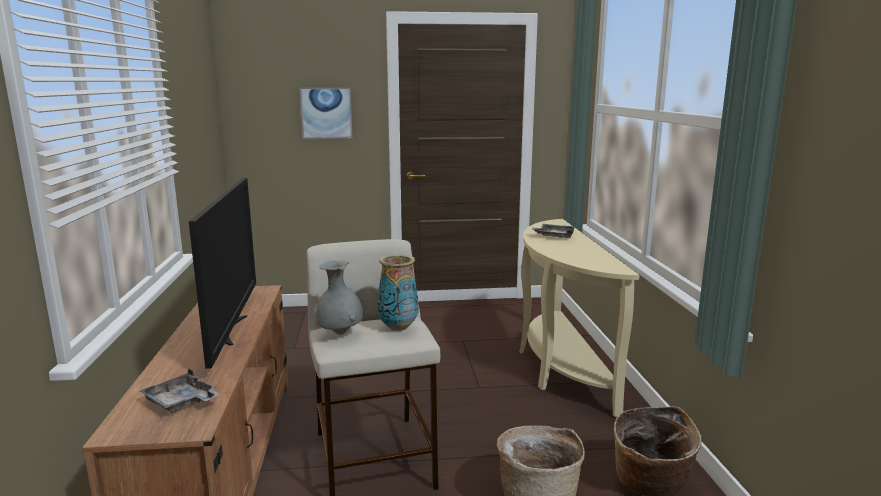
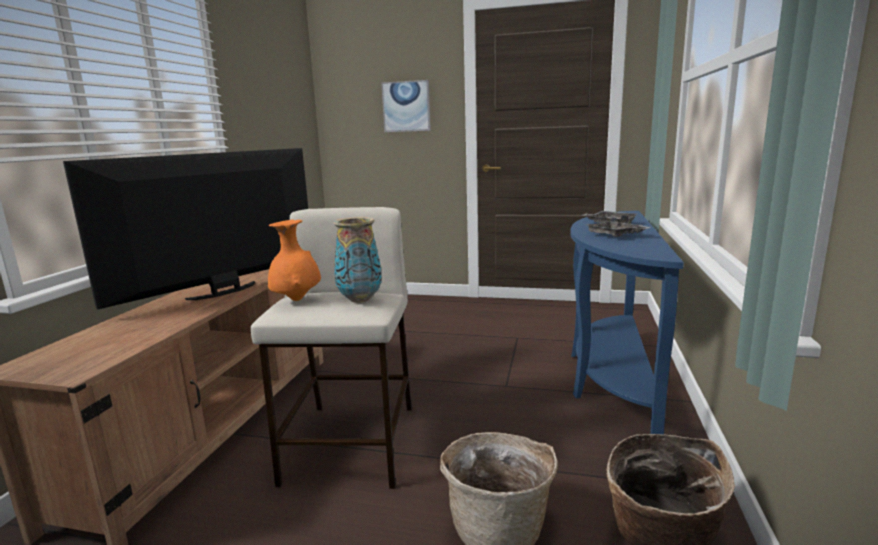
camera: 20 degrees right, 0 degrees up
grey tray [140,368,221,413] -> grey tray moved to [587,217,651,237]
television [189,178,256,369] -> television turned 150 degrees counterclockwise [63,148,308,309]
grey vase [316,260,363,335] -> orange vase [268,220,321,301]
beige console table [519,219,639,417] -> blue console table [570,211,684,434]

